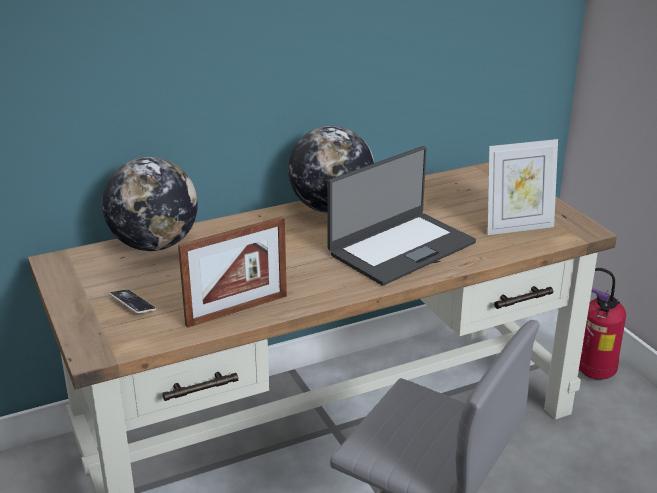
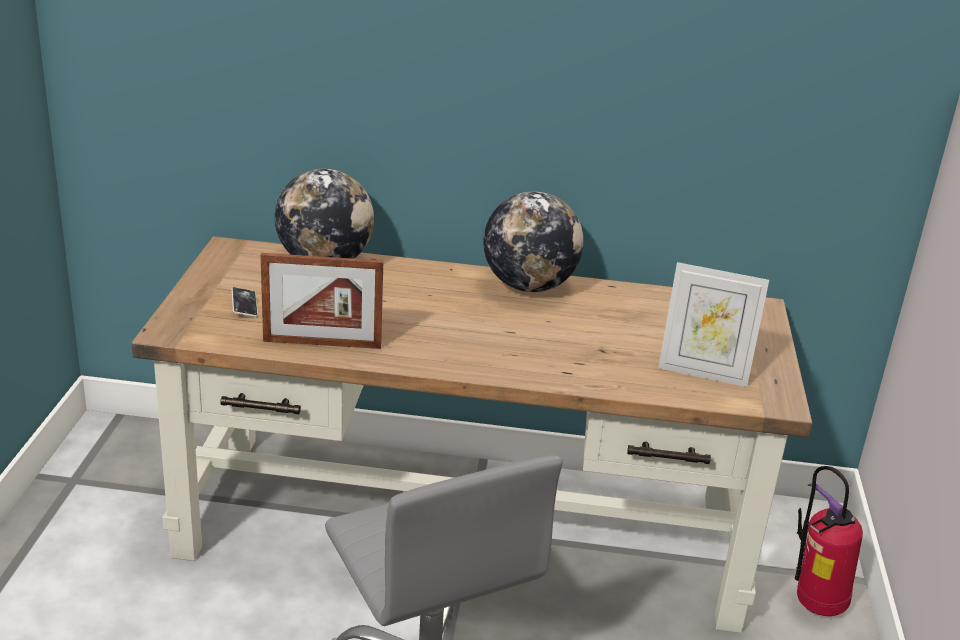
camera: 30 degrees right, 0 degrees up
laptop [327,146,476,285] -> none

